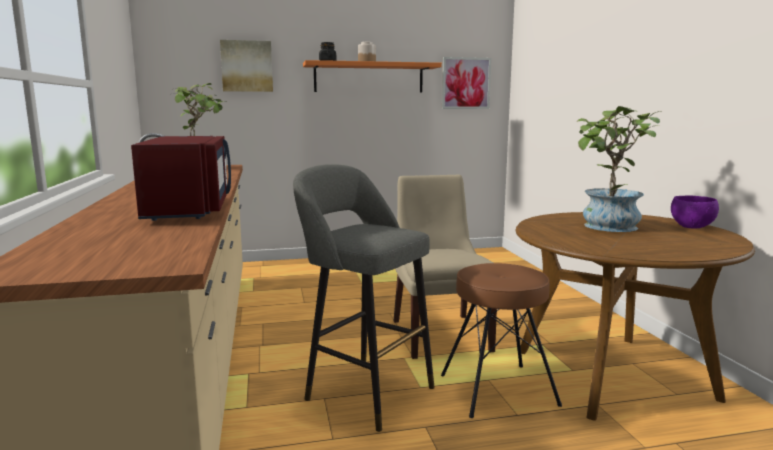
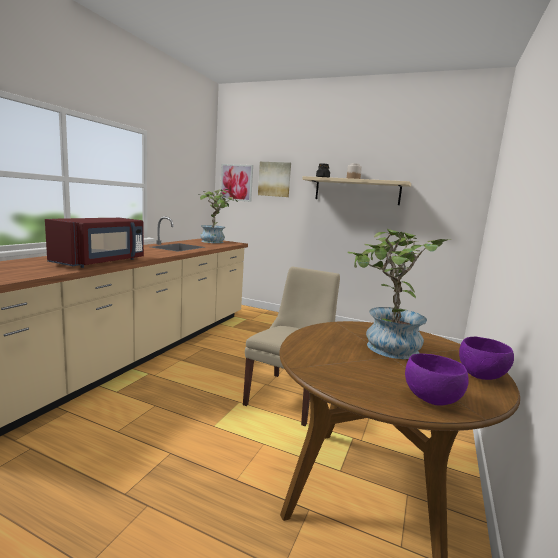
camera: 35 degrees right, 0 degrees up
grey stool [293,164,435,432] -> none
orange shelf [303,60,442,93] -> beige shelf [302,176,411,205]
brown stool [441,263,562,418] -> none
picture [442,57,491,109] -> picture moved to [220,164,253,202]
none -> purple bowl [405,353,469,406]

